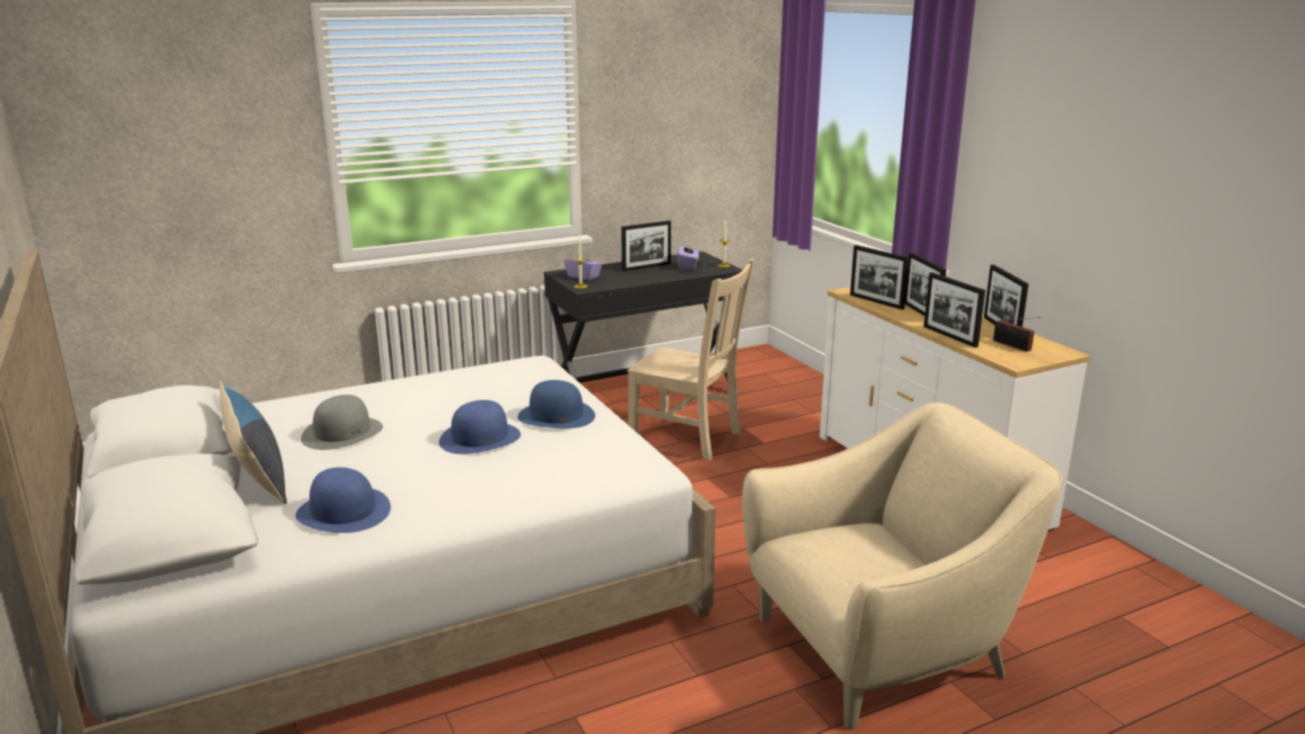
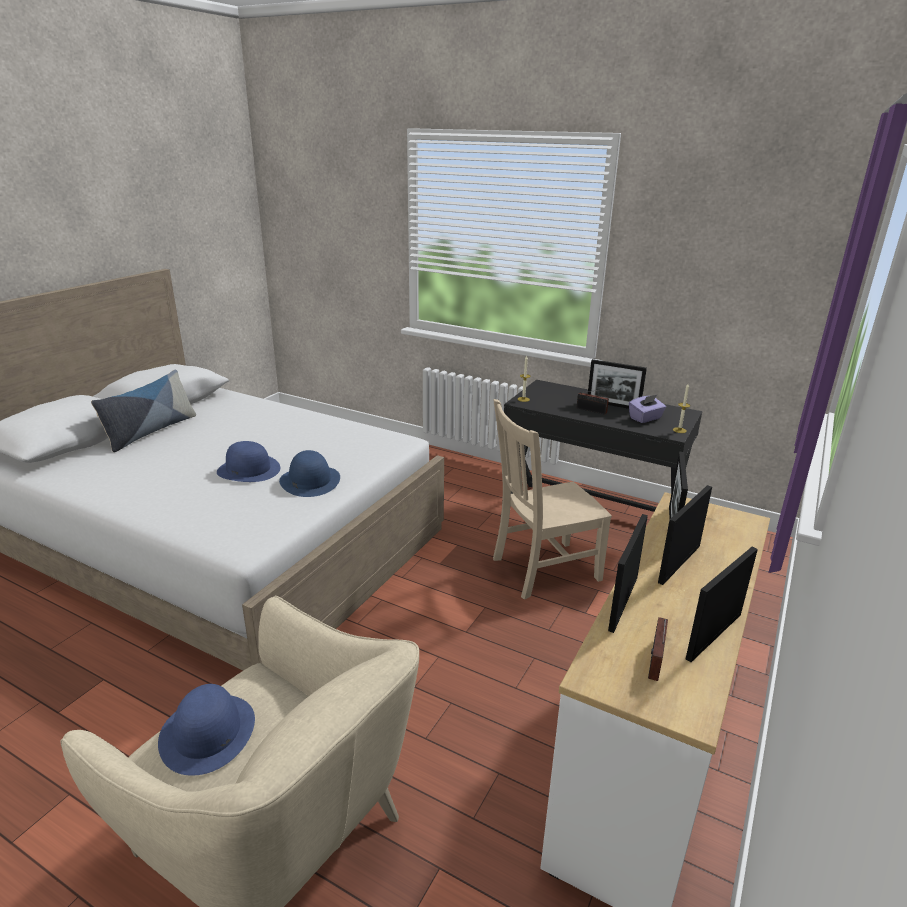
camera: 55 degrees right, 5 degrees up
blue hat [295,467,391,533] -> blue hat moved to [158,684,255,776]
grey hat [301,395,383,450] -> none
purple tissue box [564,250,602,280] -> none
beige chair [627,259,754,461] -> beige chair turned 75 degrees clockwise [493,399,612,599]
none -> radio [576,388,613,415]

